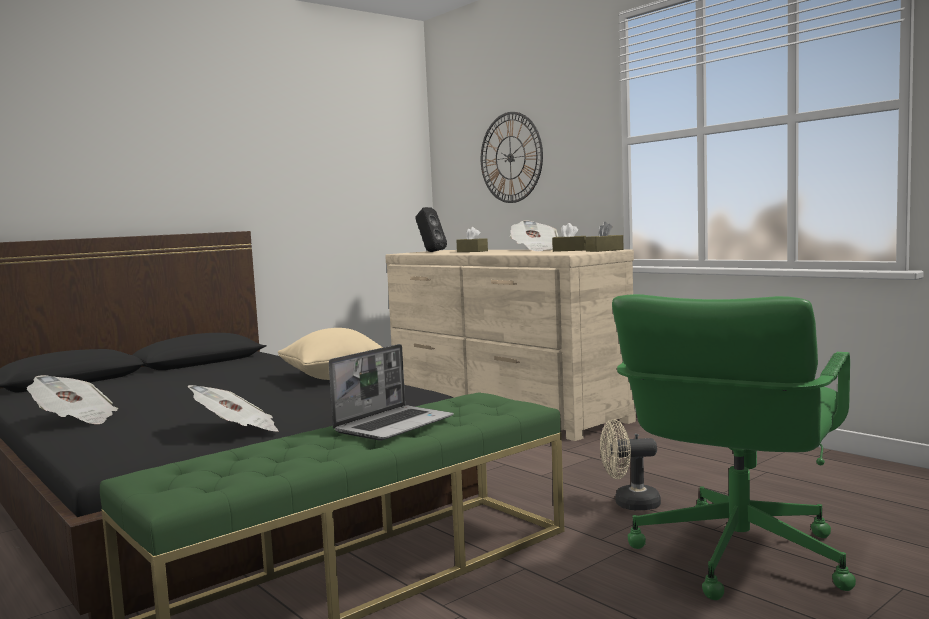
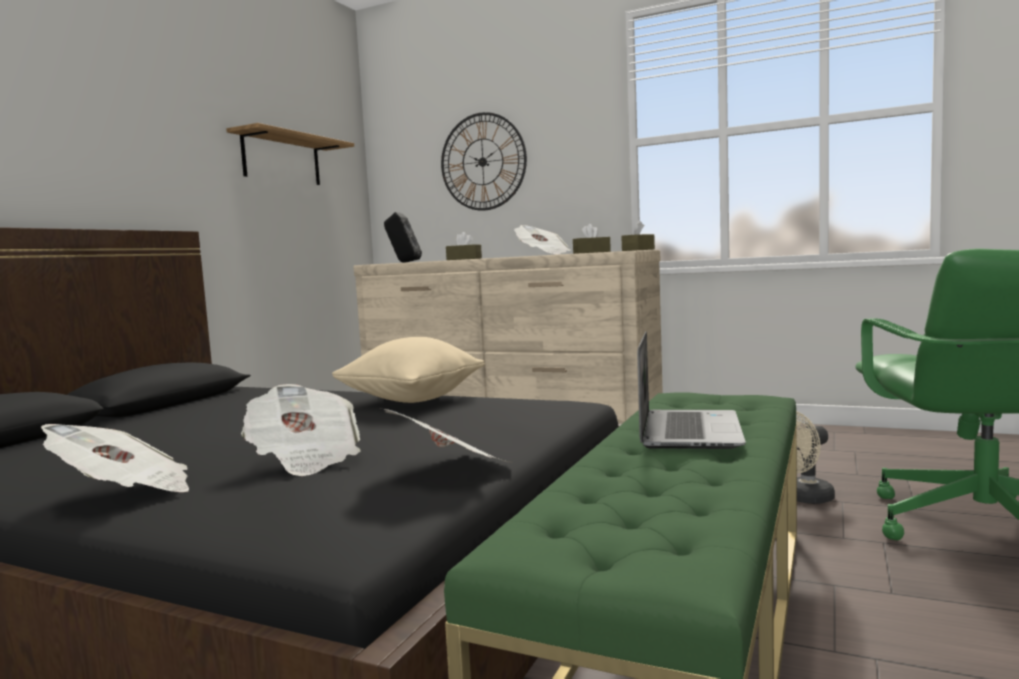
camera: 25 degrees left, 0 degrees up
none -> shelf [226,123,354,185]
none -> newspaper [241,384,360,476]

